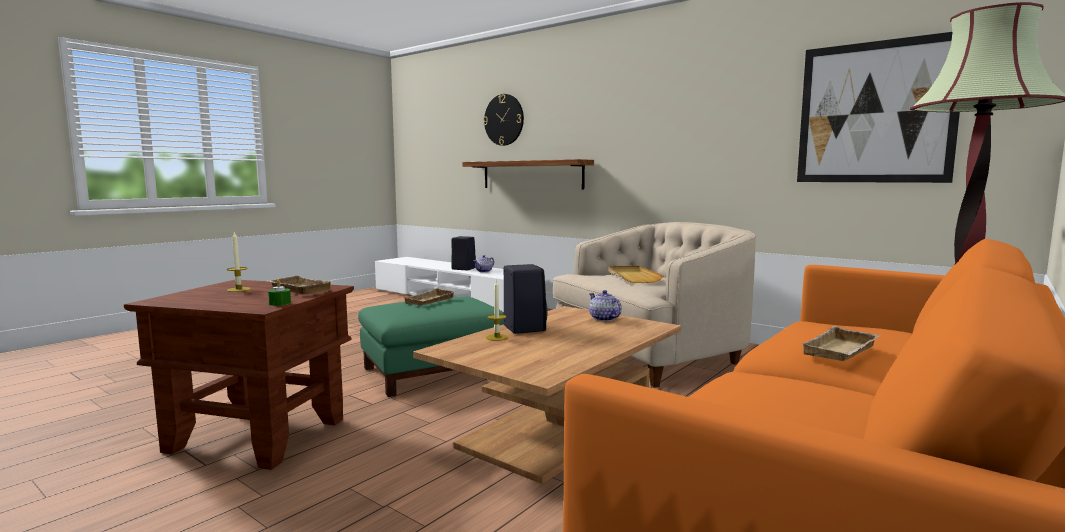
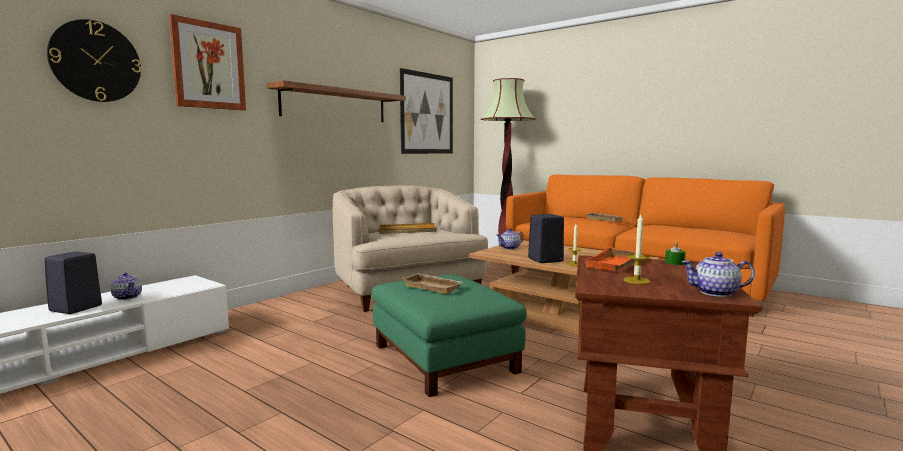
camera: 90 degrees left, 0 degrees up
beige tray [268,275,333,295] -> orange tray [584,247,636,271]
shelf [462,159,594,190] -> shelf moved to [267,80,406,122]
none -> picture [169,14,246,111]
none -> teapot [681,252,755,297]

